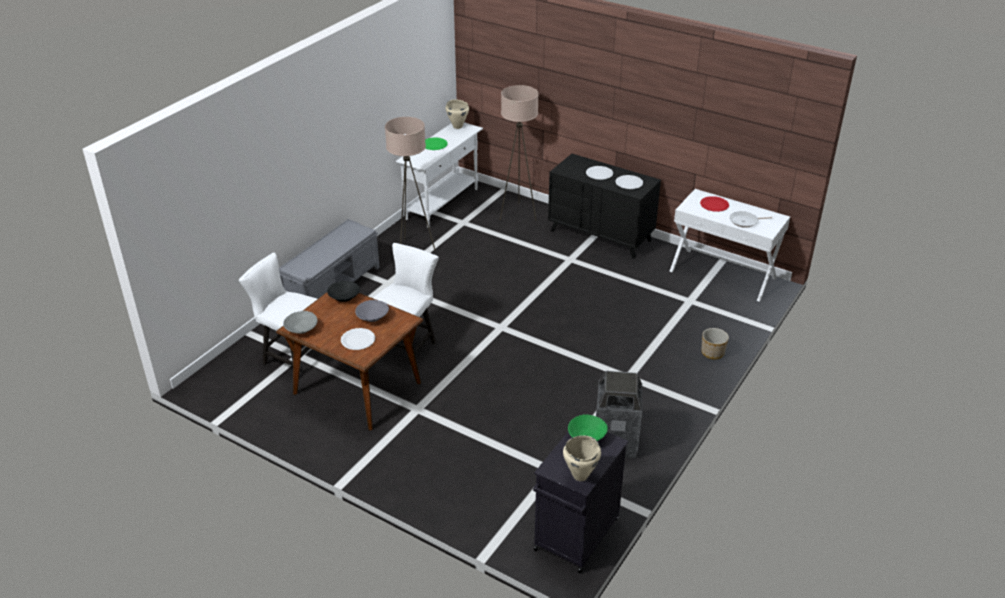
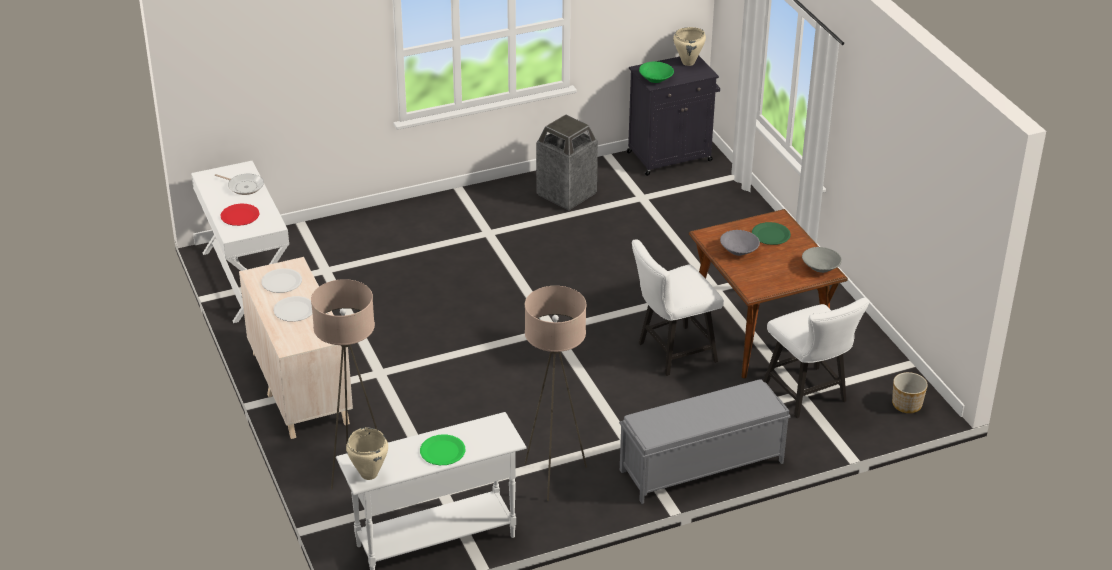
camera: 145 degrees left, 0 degrees up
black bowl [327,281,360,302] -> none
white plate [341,328,375,350] -> green plate [752,222,791,245]
black dresser [548,154,661,259] -> beige dresser [239,257,353,439]
planter [701,328,729,359] -> planter moved to [892,372,928,413]

